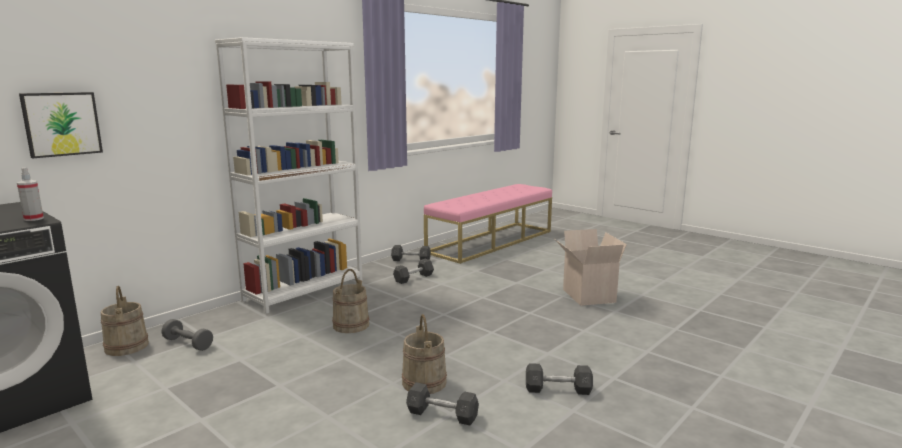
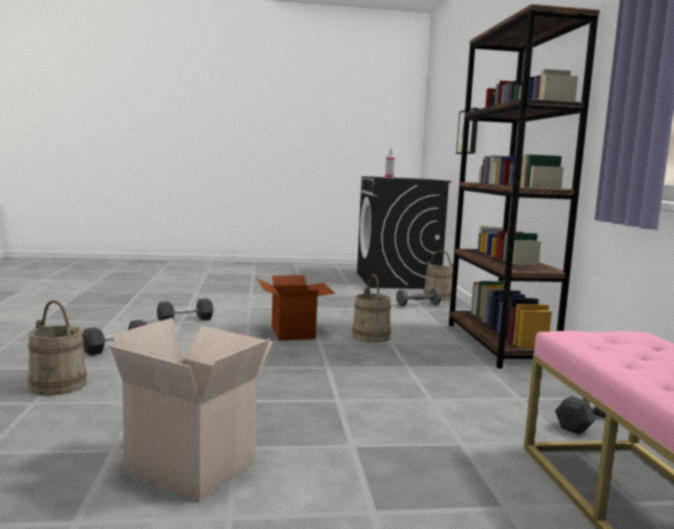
camera: 130 degrees right, 5 degrees down
white bookcase [215,37,363,314] -> brown bookcase [449,4,600,368]
grey dumbbell [393,259,434,284] -> none
beige bucket [402,314,447,394] -> beige bucket moved to [27,300,87,396]
none -> cardboard box [257,275,335,340]

